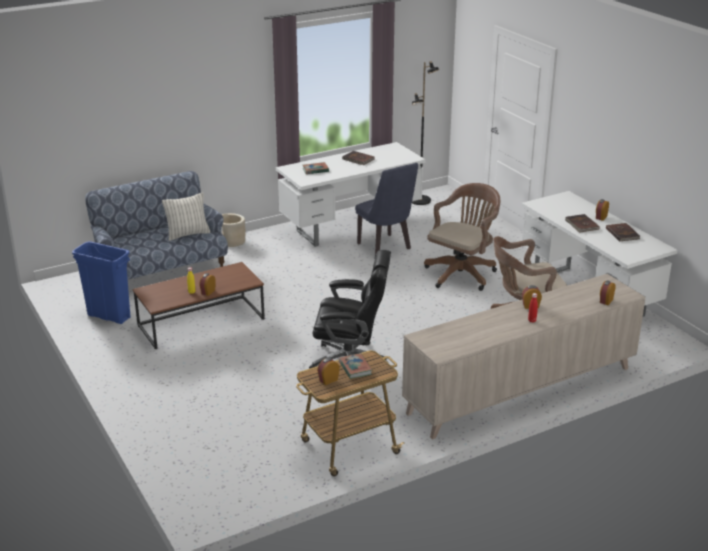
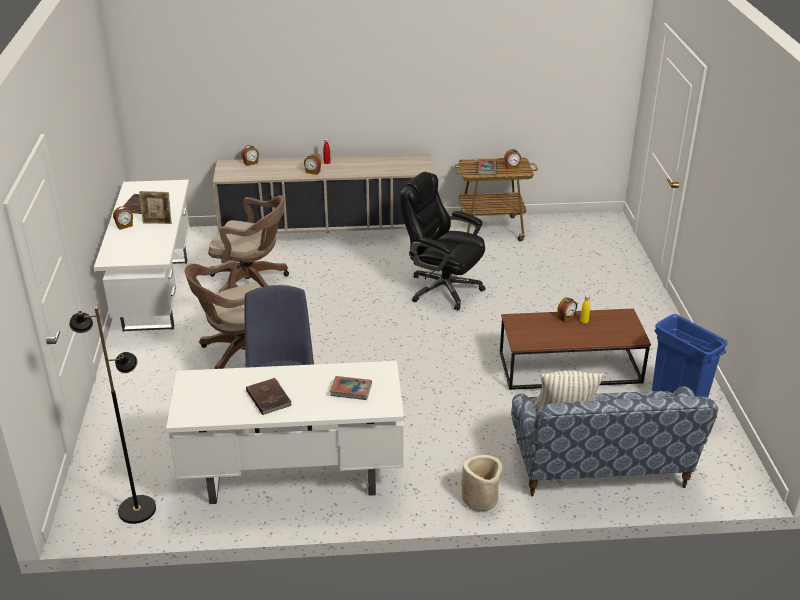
camera: 155 degrees left, 5 degrees up
brown book [565,214,600,232] -> picture frame [139,191,172,224]

